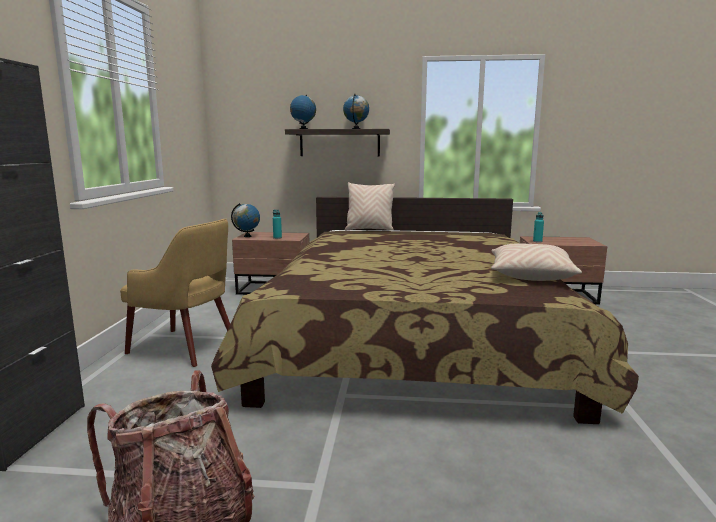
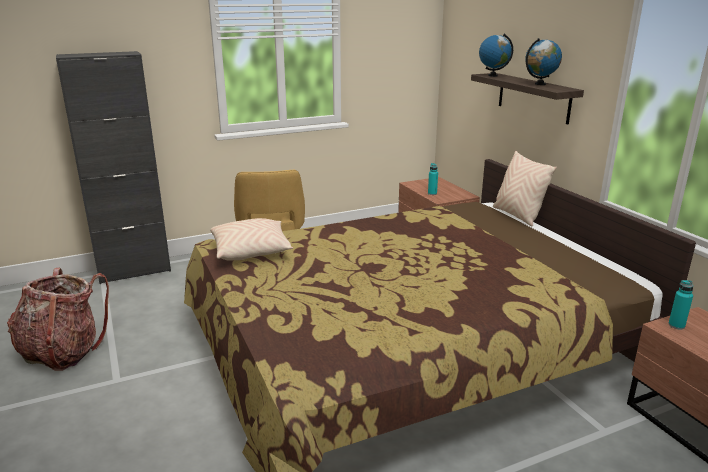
camera: 60 degrees right, 10 degrees up
globe [231,203,260,237] -> none
beige pillow [491,243,582,281] -> beige pillow moved to [210,218,293,261]

